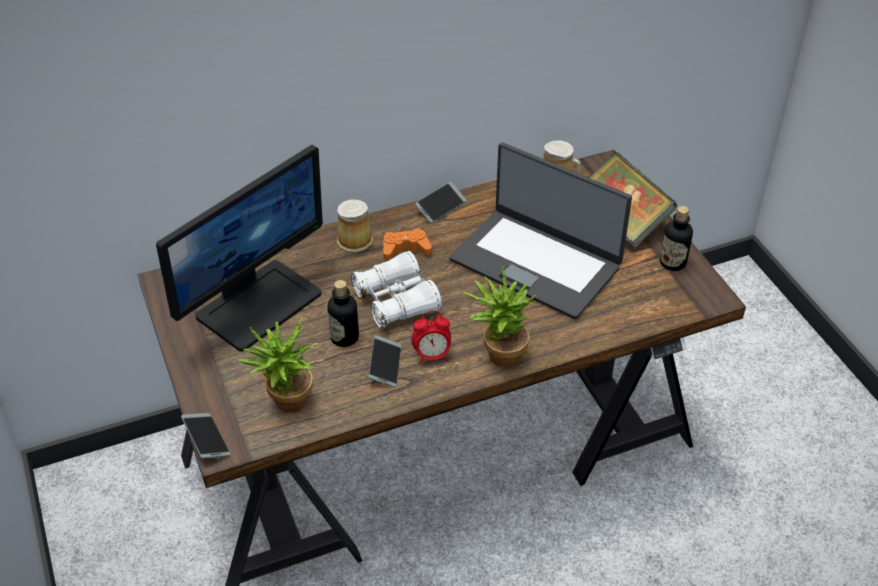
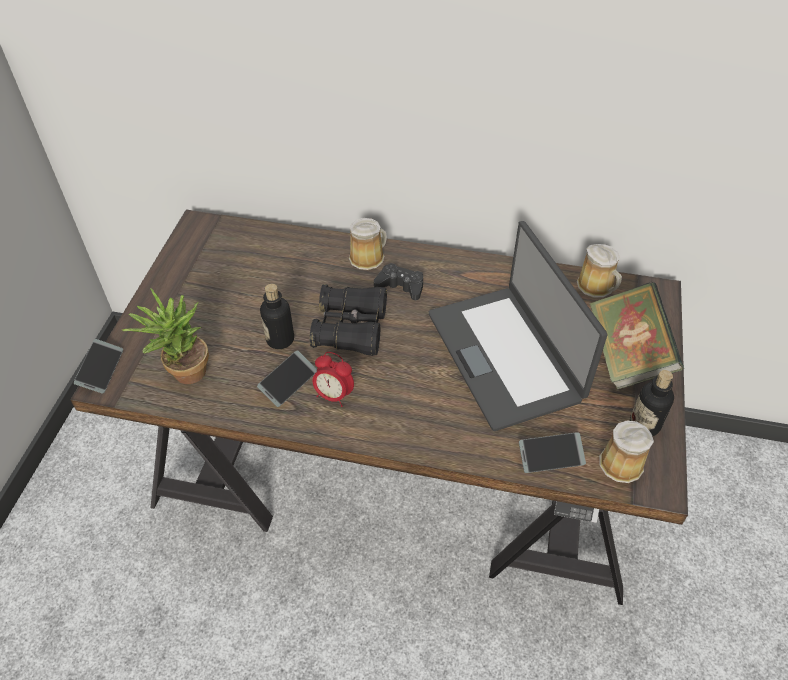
camera: 35 degrees right, 5 degrees up
monitor [156,145,323,352] -> none
white binoculars [351,251,442,329] -> black binoculars [310,284,387,356]
orange game controller [383,228,432,260] -> black game controller [374,263,423,300]
phone [415,182,467,223] -> phone moved to [519,432,586,473]
potted plant [462,266,537,368] -> none
none -> mug [599,420,654,483]

